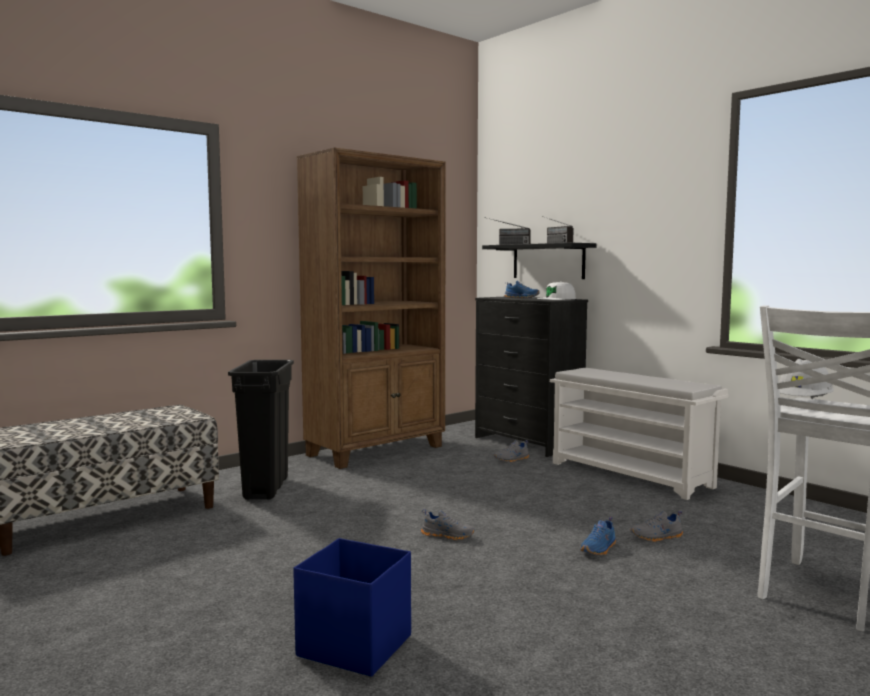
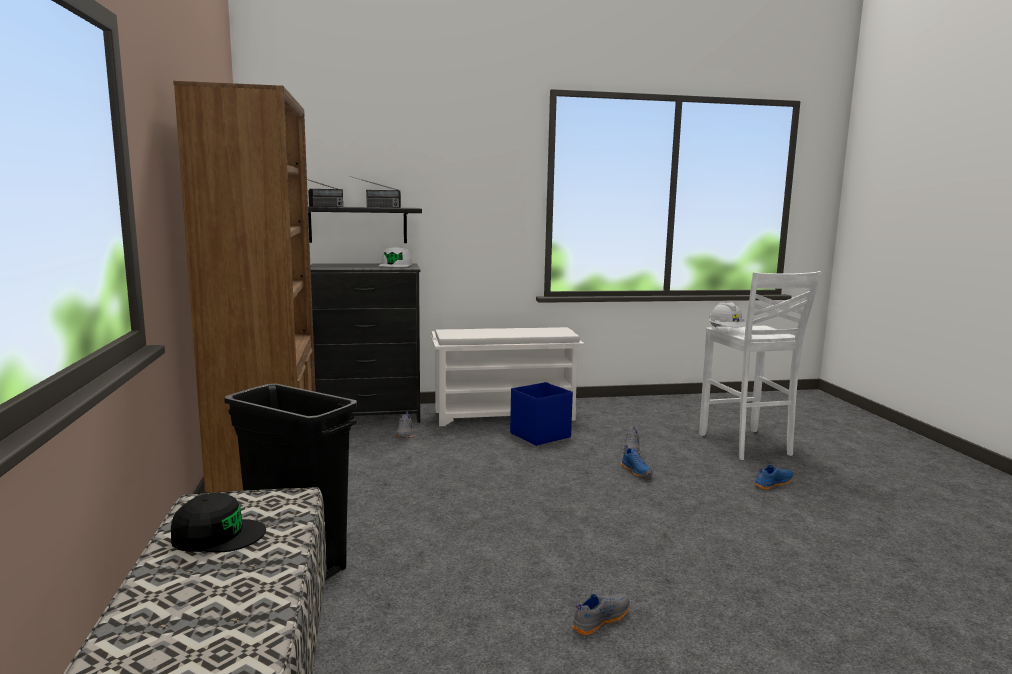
camera: 60 degrees left, 5 degrees up
blue storage box [293,538,411,677] -> blue storage box moved to [510,382,573,446]
grey shoe [421,509,475,540] -> grey shoe moved to [572,593,630,635]
blue shoe [504,281,540,298] -> blue shoe moved to [755,464,793,490]
none -> black cap [171,493,266,552]

